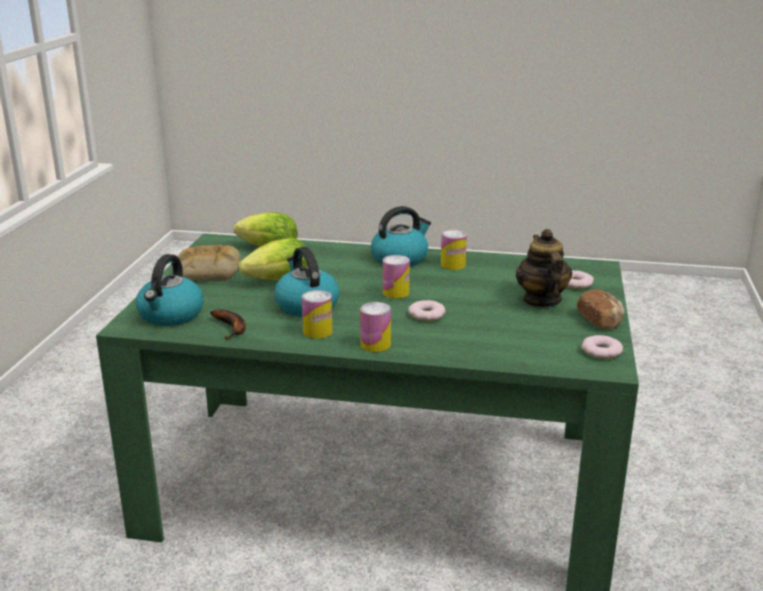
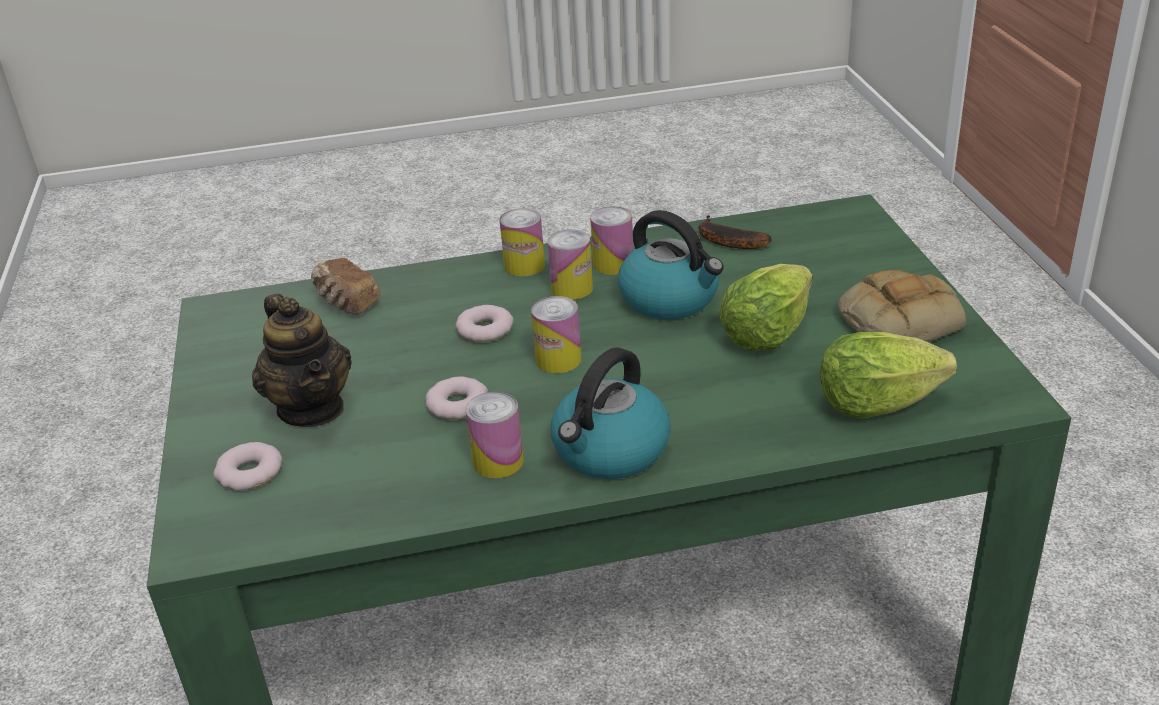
camera: 160 degrees right, 10 degrees up
kettle [135,254,203,326] -> none
bread [577,289,624,329] -> bread moved to [311,258,380,315]
donut [581,335,623,359] -> donut moved to [426,376,488,420]
none -> can [547,229,593,300]

